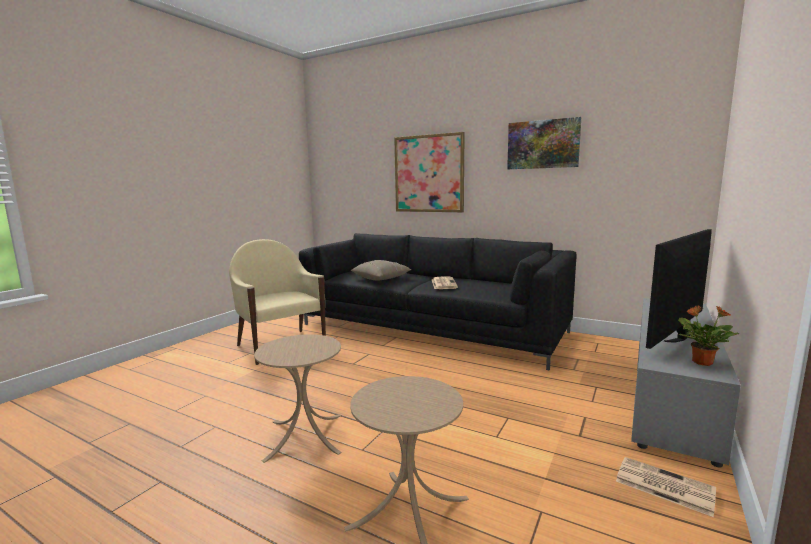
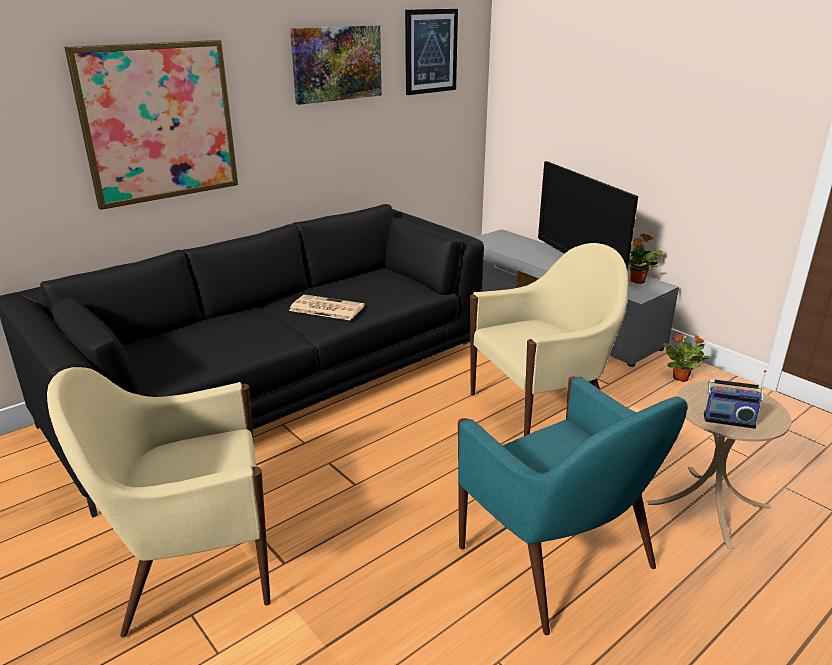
camera: 70 degrees left, 15 degrees up
beige side table [254,334,342,463] -> turquoise armchair [458,376,688,635]
beige pillow [351,260,411,281] -> none
newspaper [616,457,716,517] -> potted plant [663,333,710,382]
none -> picture [405,9,458,95]
none -> beige armchair [470,243,629,436]
none -> radio [704,370,767,429]

